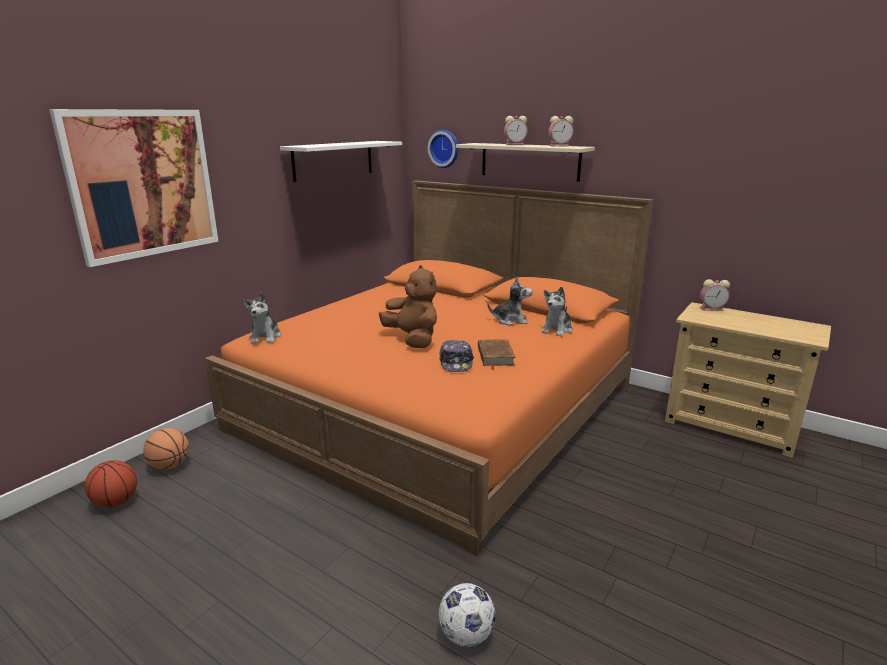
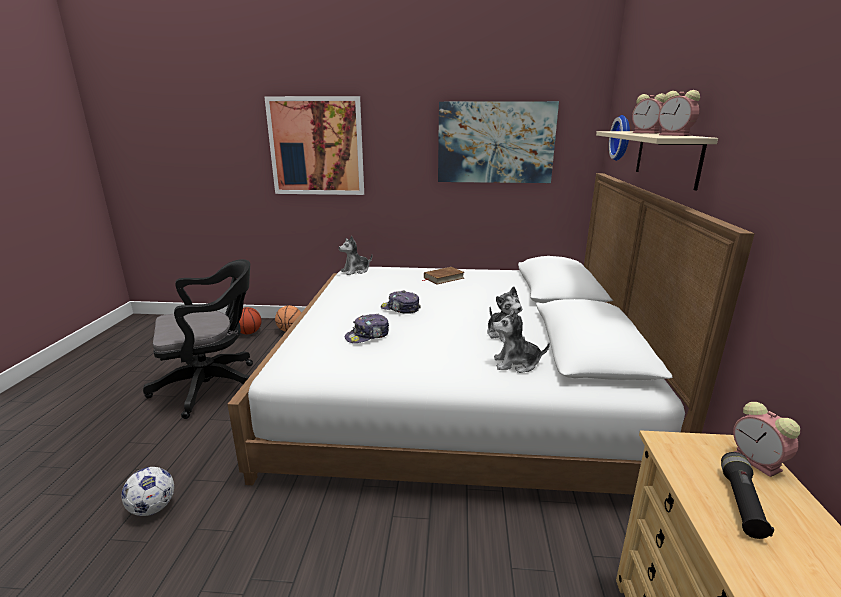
camera: 60 degrees right, 0 degrees up
orange bed [205,181,654,556] -> white bed [227,173,755,495]
white shelf [280,141,402,182] -> picture [438,101,559,183]
brown plush toy [379,265,437,348] -> cap [381,290,421,314]
brown book [478,339,516,370] -> brown book moved to [422,267,465,284]
none -> black office chair [143,259,253,419]
none -> black flashlight [721,452,774,539]

